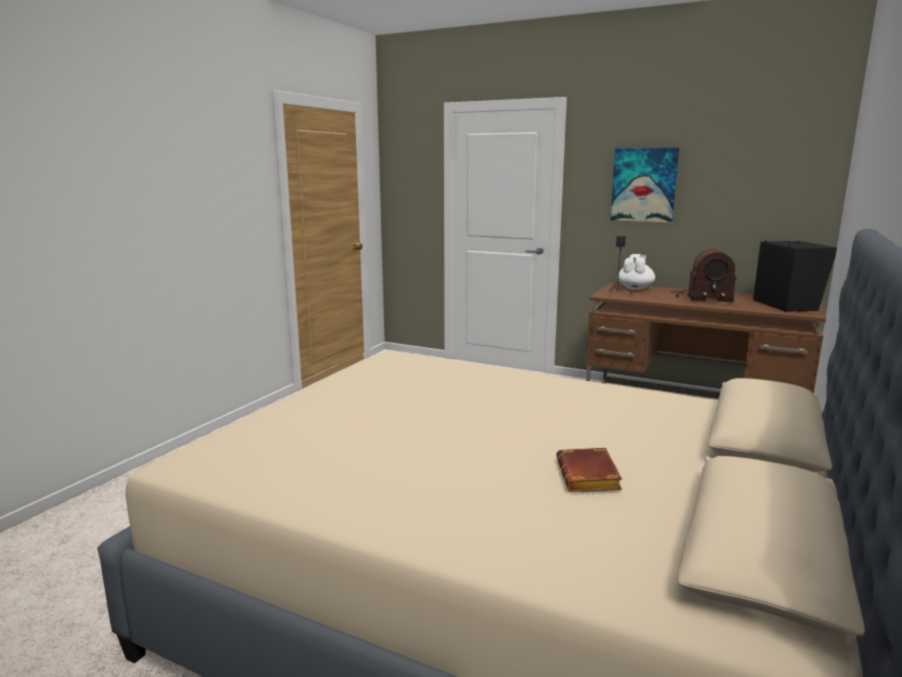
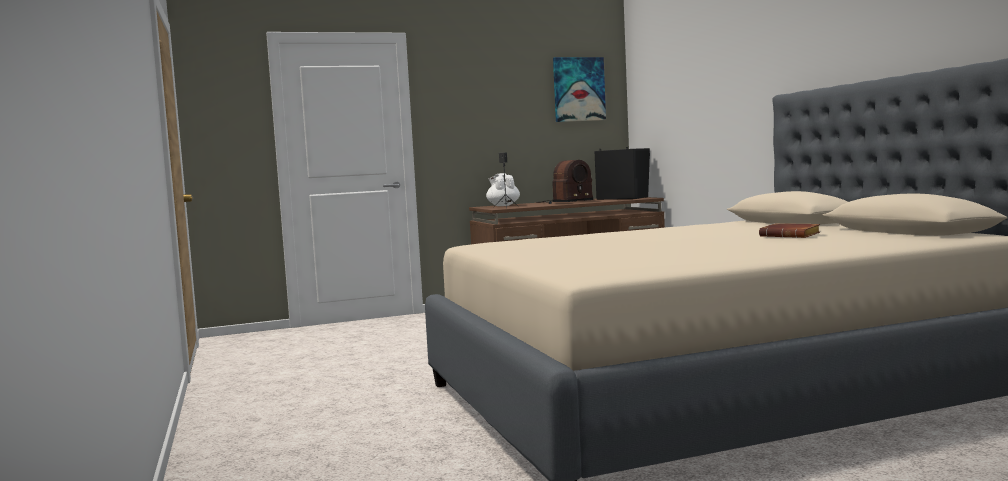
camera: 45 degrees left, 10 degrees down
picture [610,148,679,223] -> picture moved to [553,57,606,122]

